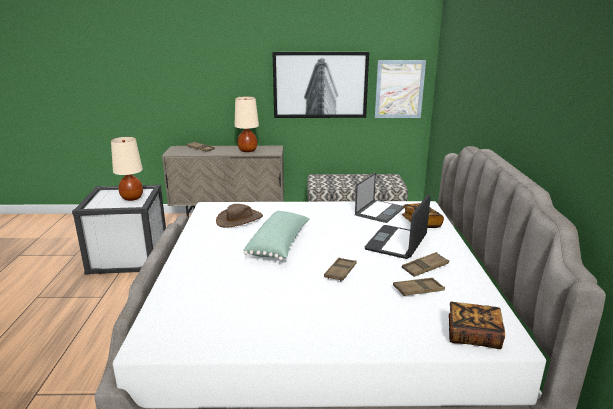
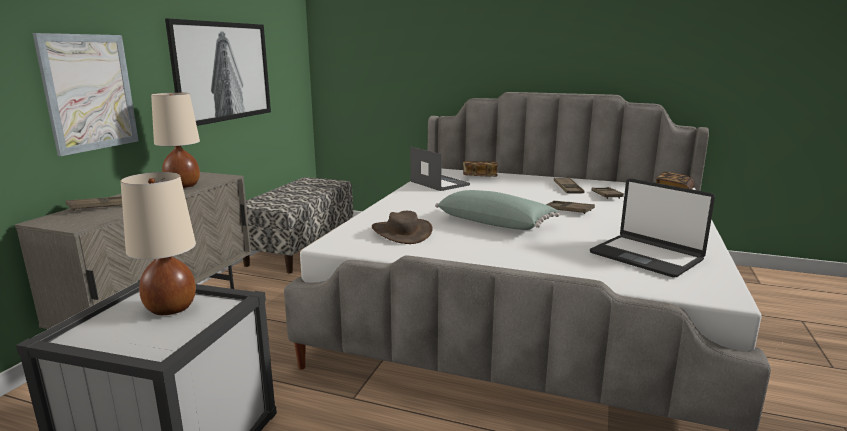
camera: 70 degrees left, 5 degrees down
laptop [365,194,431,259] -> laptop moved to [590,178,715,277]
picture [375,60,426,118] -> picture moved to [33,33,139,156]

